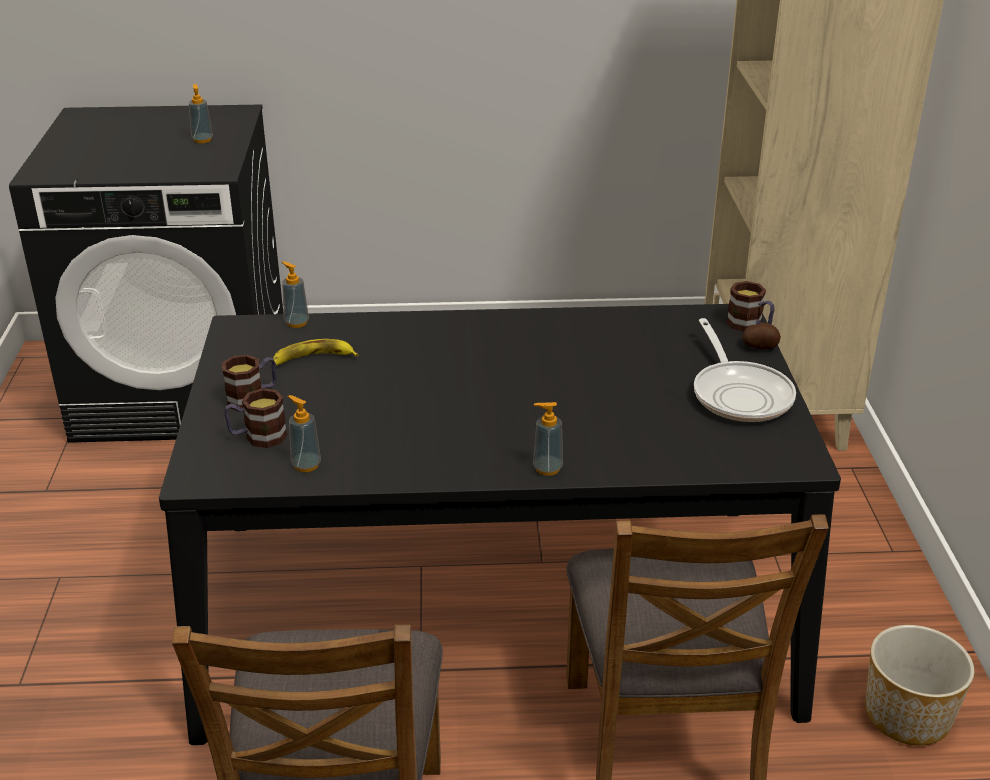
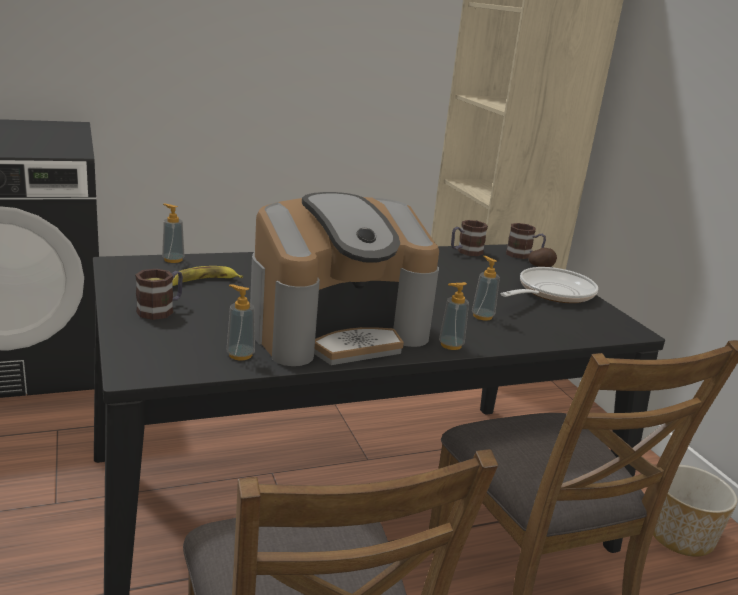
camera: 20 degrees left, 10 degrees down
soap dispenser [189,84,213,143] -> soap dispenser moved to [472,256,500,321]
mug [224,388,288,448] -> mug moved to [451,220,488,256]
frying pan [694,318,796,422] -> frying pan turned 105 degrees counterclockwise [501,267,598,303]
none -> coffee machine [250,192,439,366]

